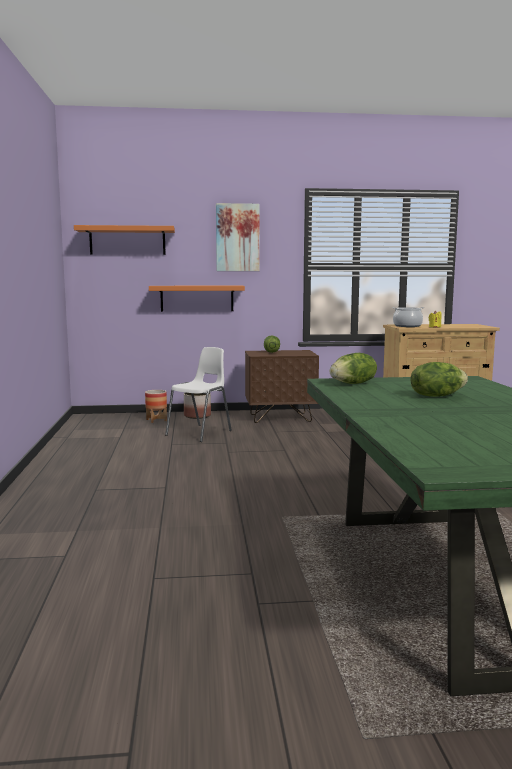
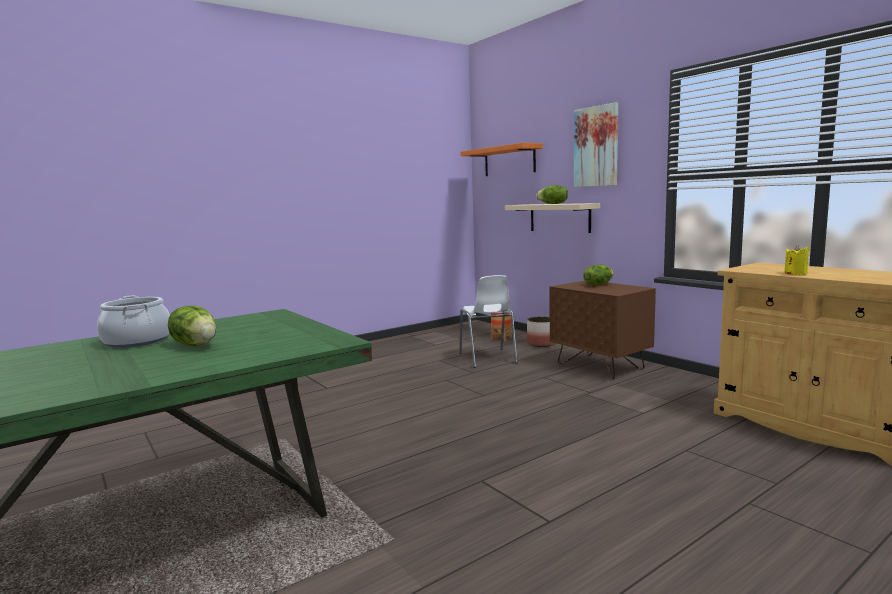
camera: 60 degrees right, 0 degrees up
orange shelf [149,286,245,312] -> beige shelf [505,203,600,233]
white chair [165,347,232,442] -> white chair turned 75 degrees clockwise [459,275,518,368]
lettuce [330,353,377,384] -> lettuce moved to [536,185,568,204]
cooking pot [392,307,424,327] -> cooking pot moved to [97,295,170,348]

